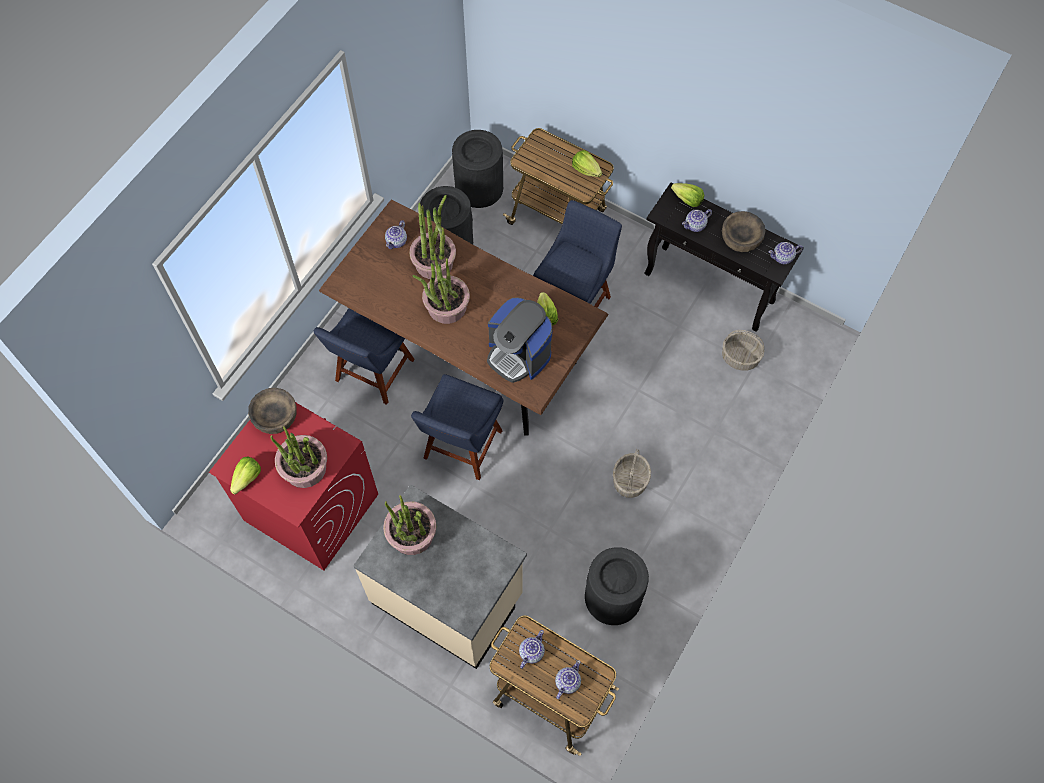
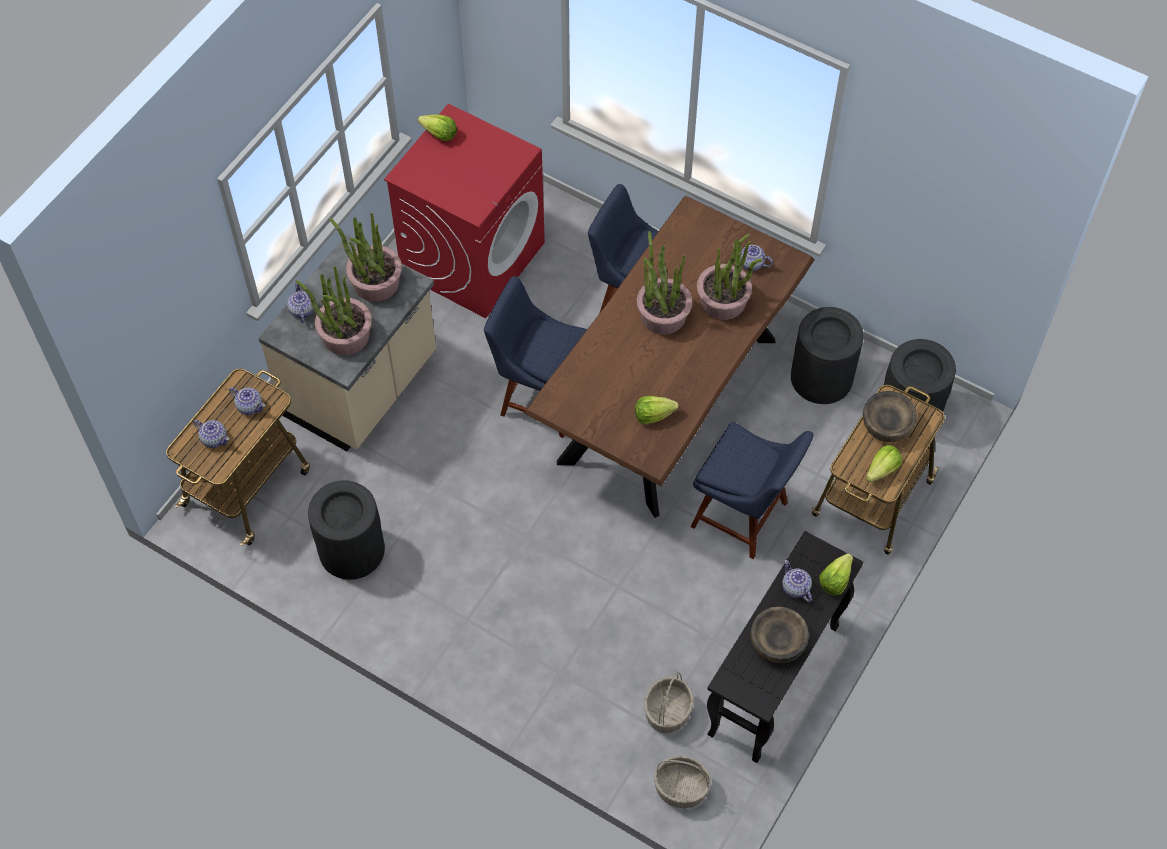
camera: 90 degrees right, 5 degrees down
brown bowl [248,388,297,434] -> brown bowl moved to [863,391,917,442]
potted plant [270,426,327,488] -> potted plant moved to [296,266,372,355]
coffee machine [487,298,553,383] -> none
basket [613,448,651,498] -> basket moved to [654,756,711,808]
teapot [769,242,803,264] -> teapot moved to [287,282,313,323]

